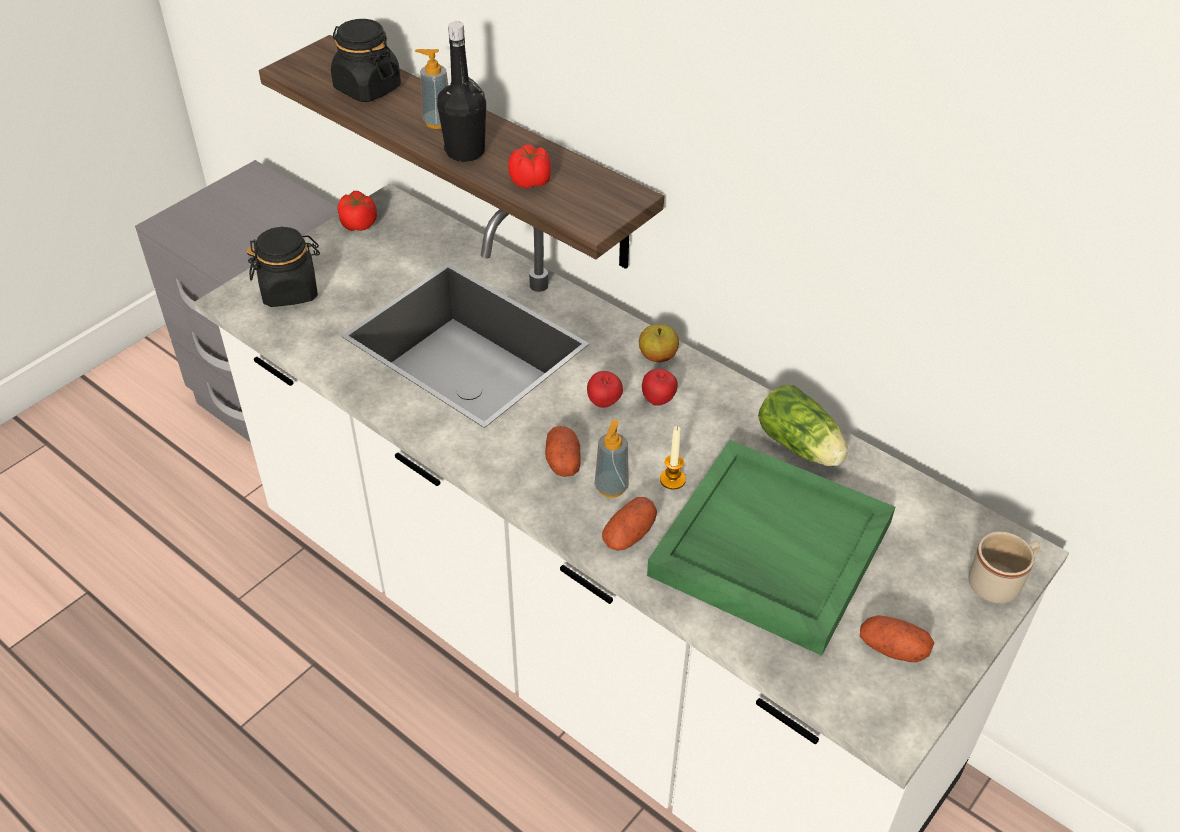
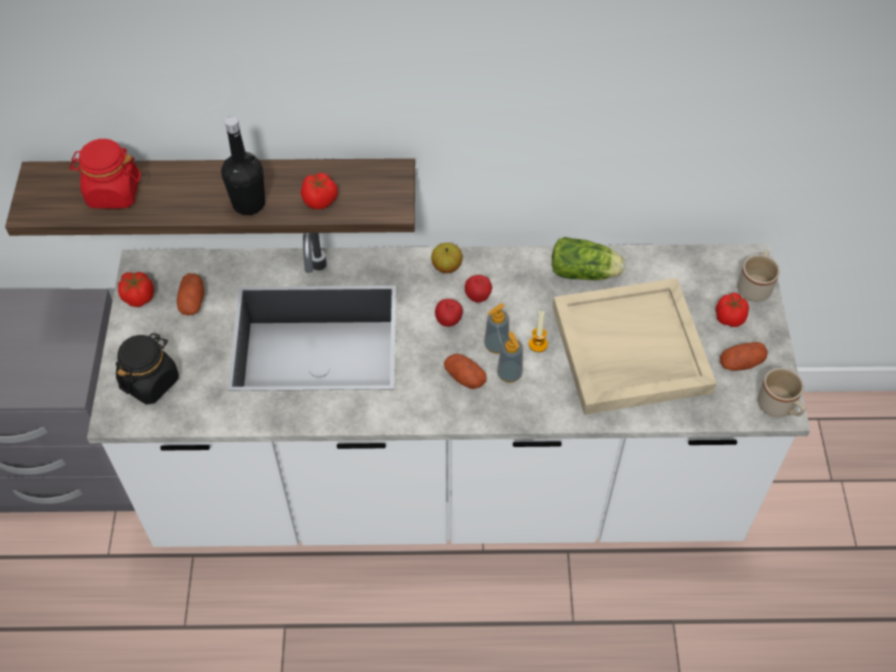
camera: 40 degrees left, 10 degrees up
black jar [331,19,401,102] -> red jar [70,139,141,209]
soap dispenser [415,49,448,129] -> soap dispenser moved to [484,303,509,354]
potato [602,497,657,551] -> potato moved to [177,273,204,316]
green tray [647,440,895,656] -> beige tray [552,278,717,415]
none -> tomato [716,293,749,327]
none -> beige mug [758,368,806,418]

